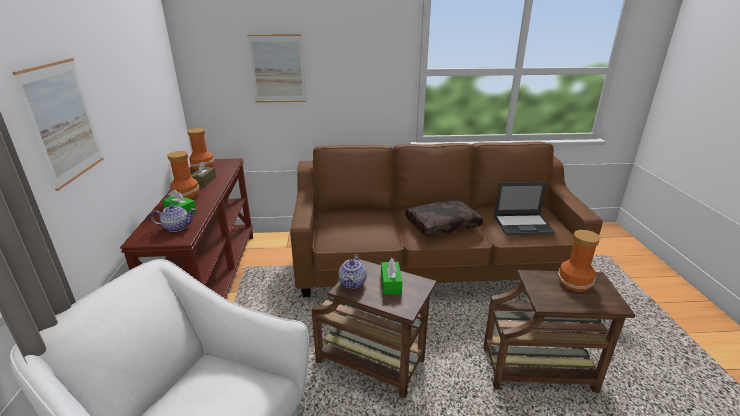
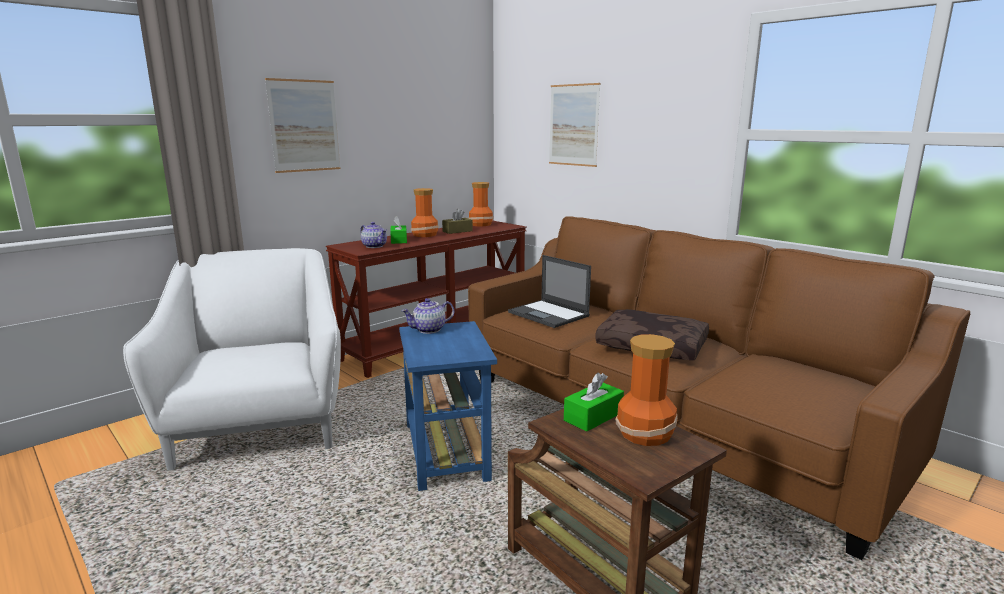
camera: 50 degrees right, 10 degrees down
brown side table [311,259,437,398] -> blue side table [399,321,497,491]
green tissue box [381,258,402,294] -> green tissue box moved to [564,373,624,432]
laptop [494,182,555,235] -> laptop moved to [508,255,591,328]

